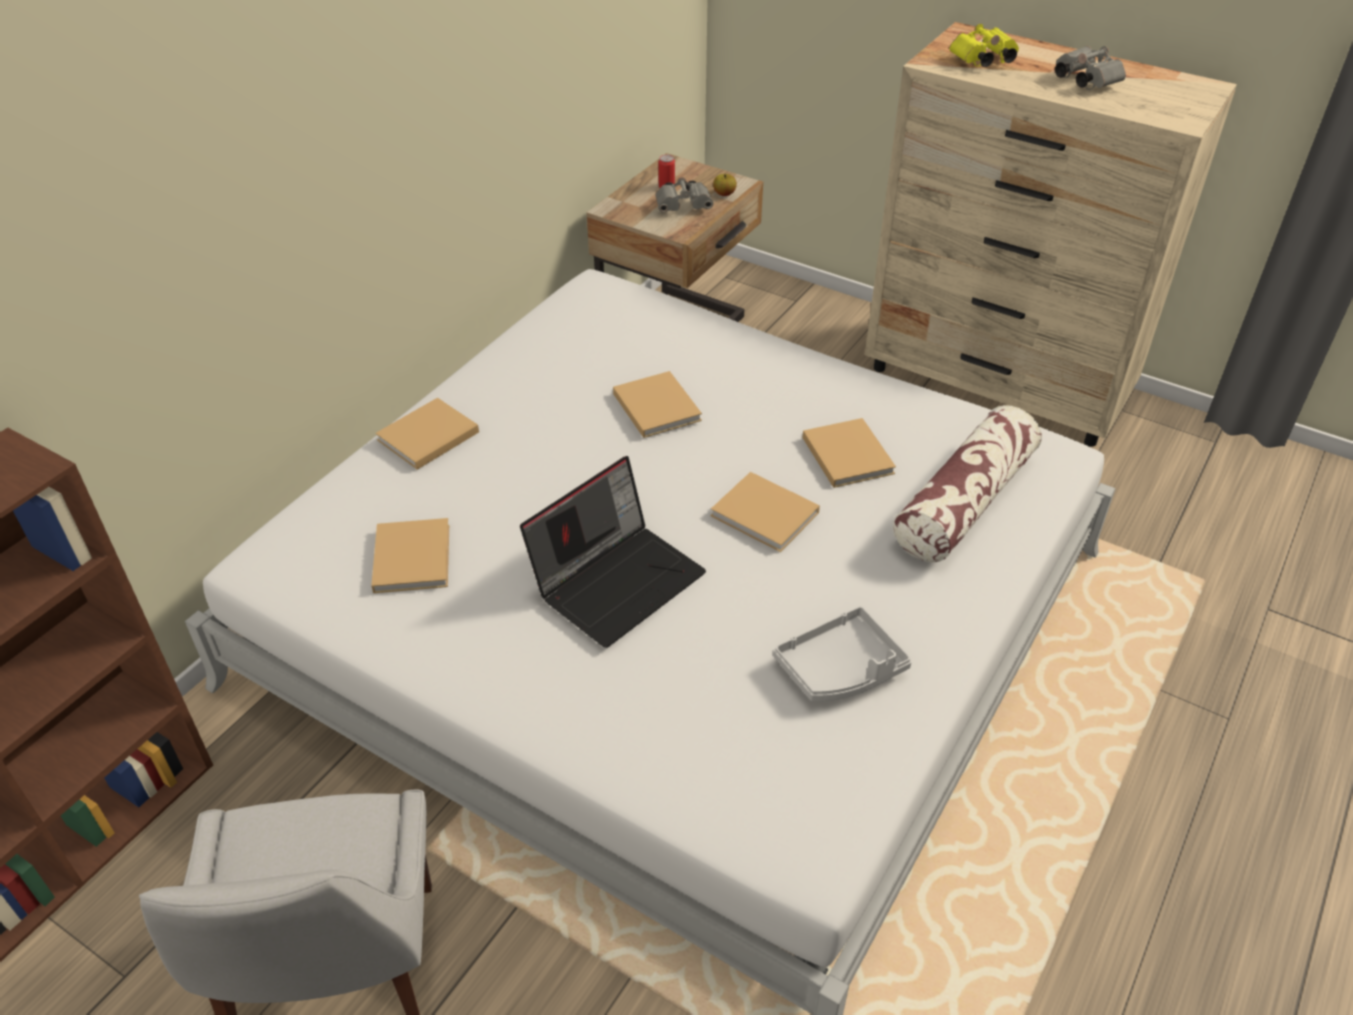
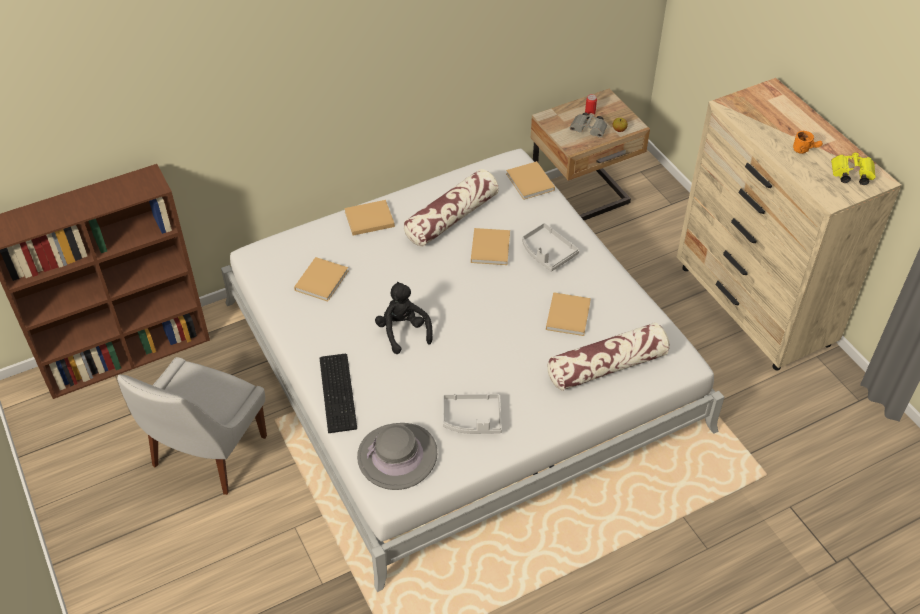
camera: 30 degrees right, 5 degrees up
laptop [520,456,706,648] -> black plush toy [375,282,433,354]
beige book [711,472,820,552] -> beige book moved to [506,161,555,200]
yellow binoculars [949,24,1019,67] -> yellow binoculars moved to [831,152,876,185]
grey binoculars [1055,46,1126,90] -> orange mug [793,130,823,154]
none -> keyboard [320,354,357,433]
none -> grey hat [357,423,437,490]
none -> pillow [404,169,499,246]
none -> grey tray [522,223,579,272]

